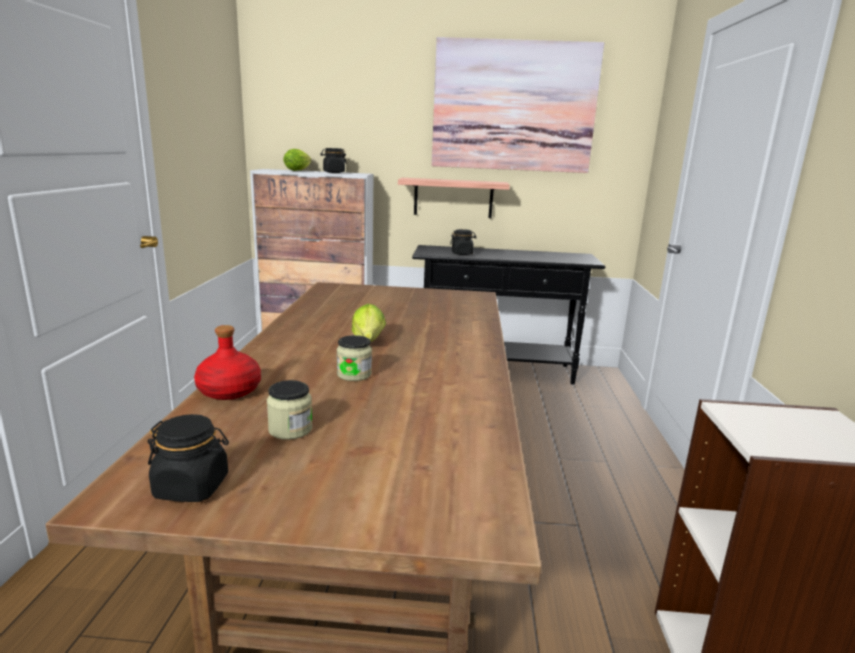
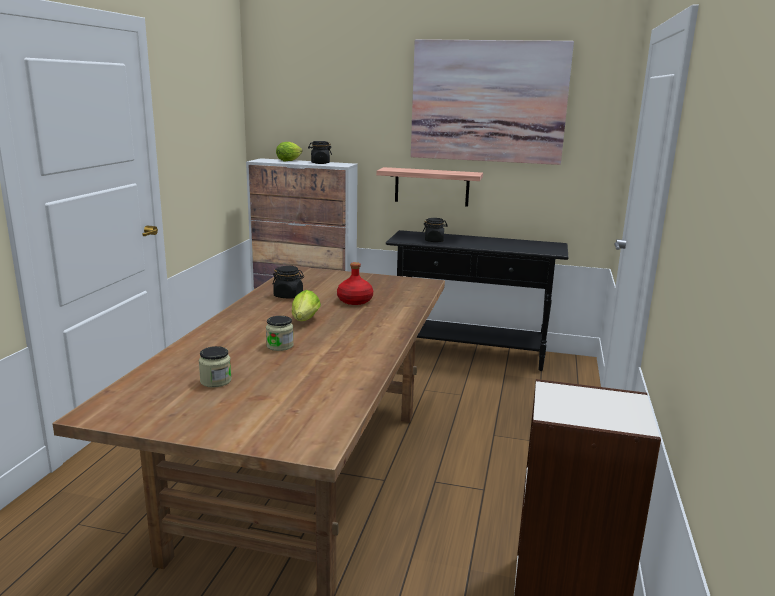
camera: 10 degrees right, 0 degrees up
black jar [147,414,229,502] -> black jar moved to [272,266,304,299]
red bottle [194,325,261,400] -> red bottle moved to [337,262,373,305]

